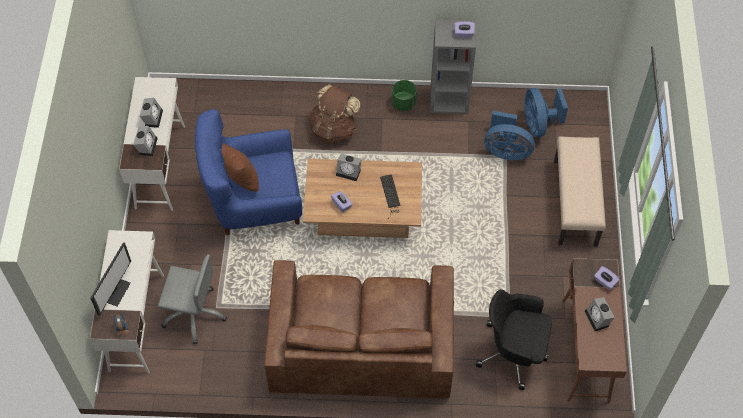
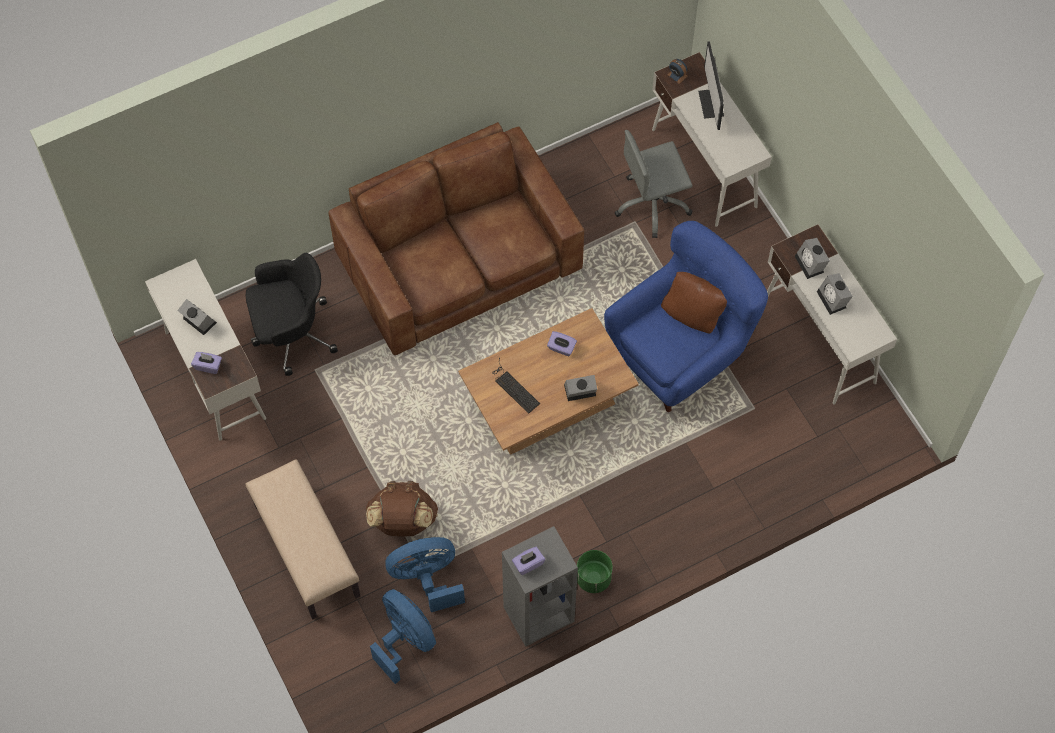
camera: 150 degrees right, 5 degrees up
brown backpack [309,84,360,144] -> brown backpack moved to [366,481,438,537]
brown desk [562,258,627,403] -> white desk [145,259,266,441]

